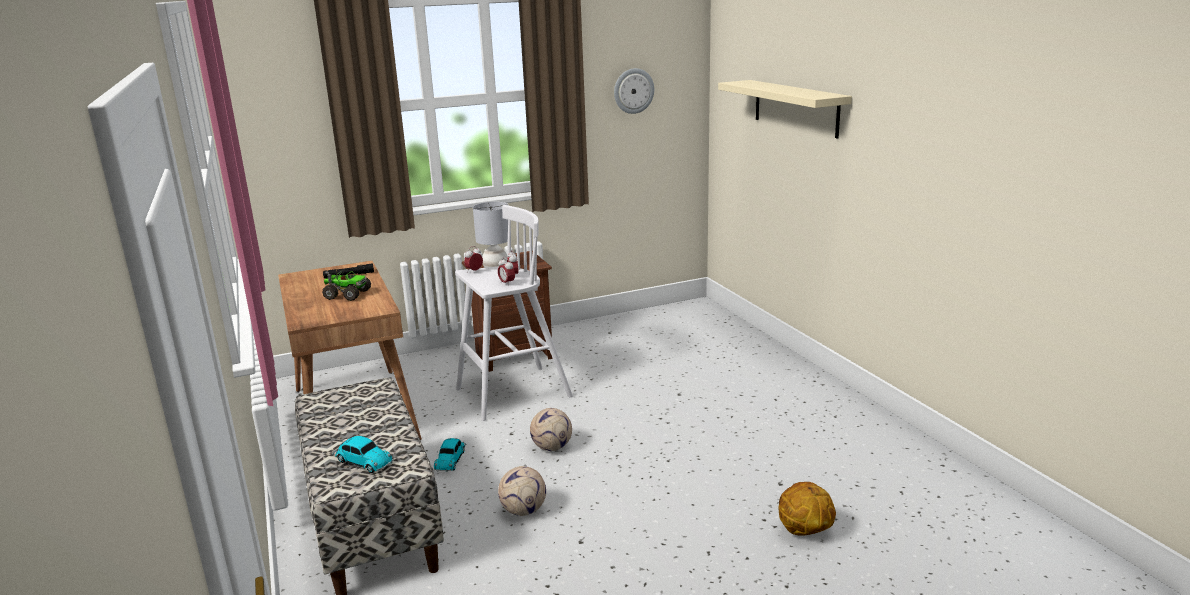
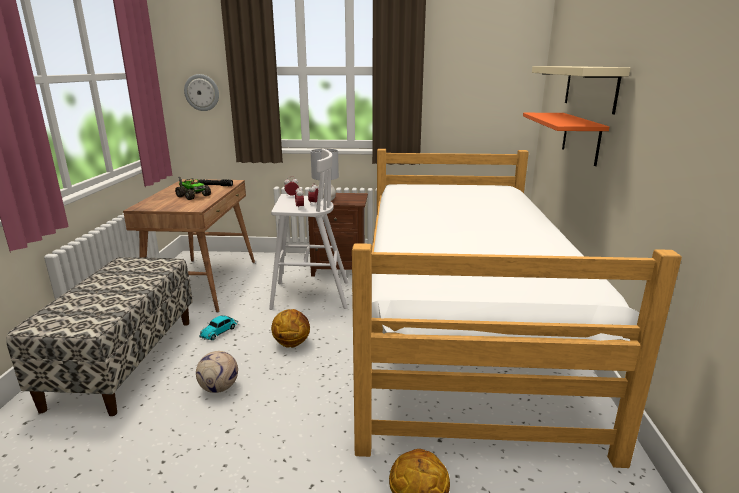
camera: 25 degrees right, 0 degrees up
toy car [333,436,394,473] -> none
football [530,408,572,451] -> basketball [271,309,310,348]
wall clock [614,68,654,114] -> wall clock moved to [184,74,219,111]
none -> bed [352,149,682,468]
none -> orange shelf [523,113,609,166]

